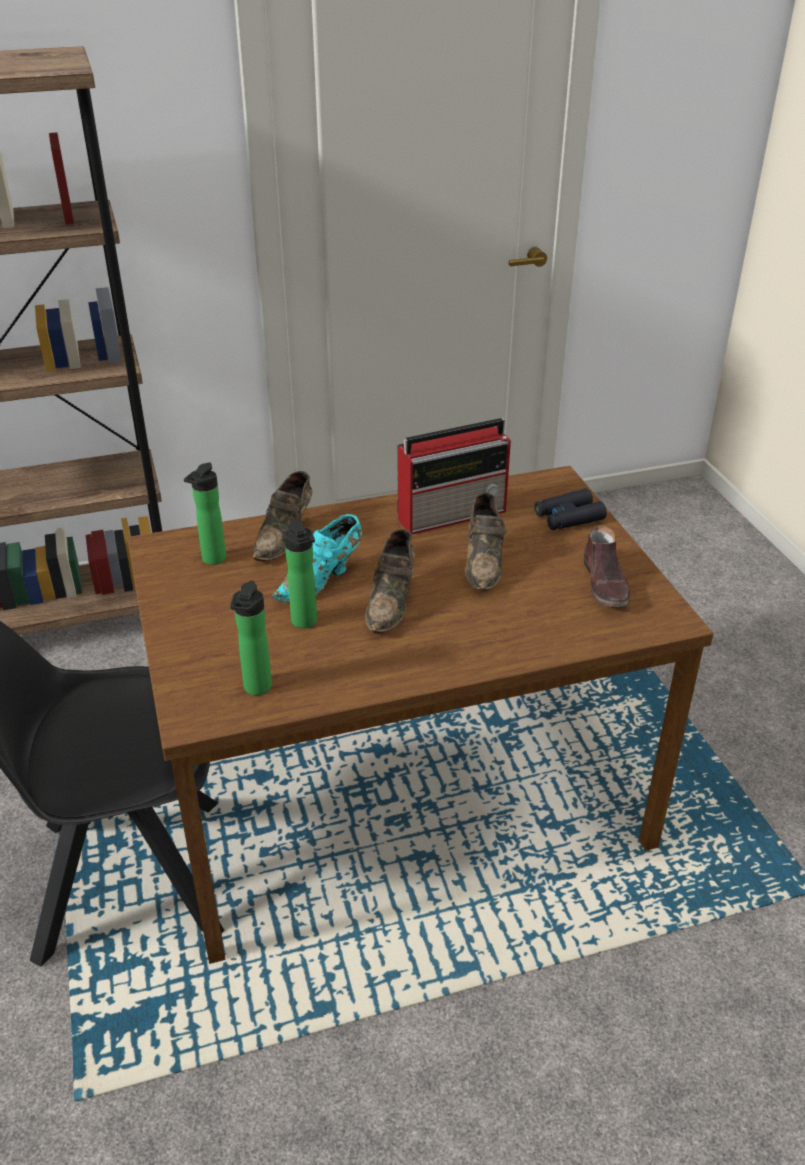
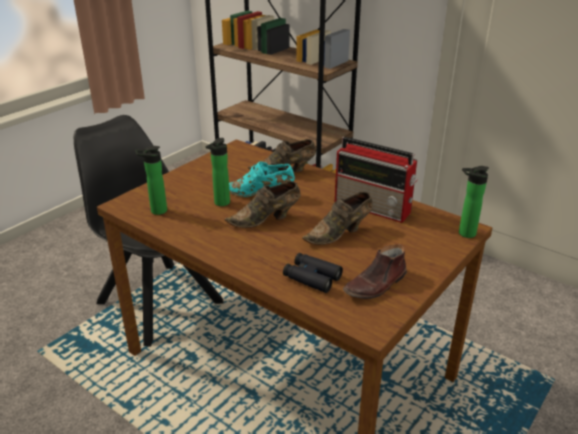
camera: 55 degrees right, 5 degrees down
bottle [184,462,226,565] -> bottle moved to [459,166,489,238]
black binoculars [534,489,607,530] -> black binoculars moved to [283,253,343,293]

